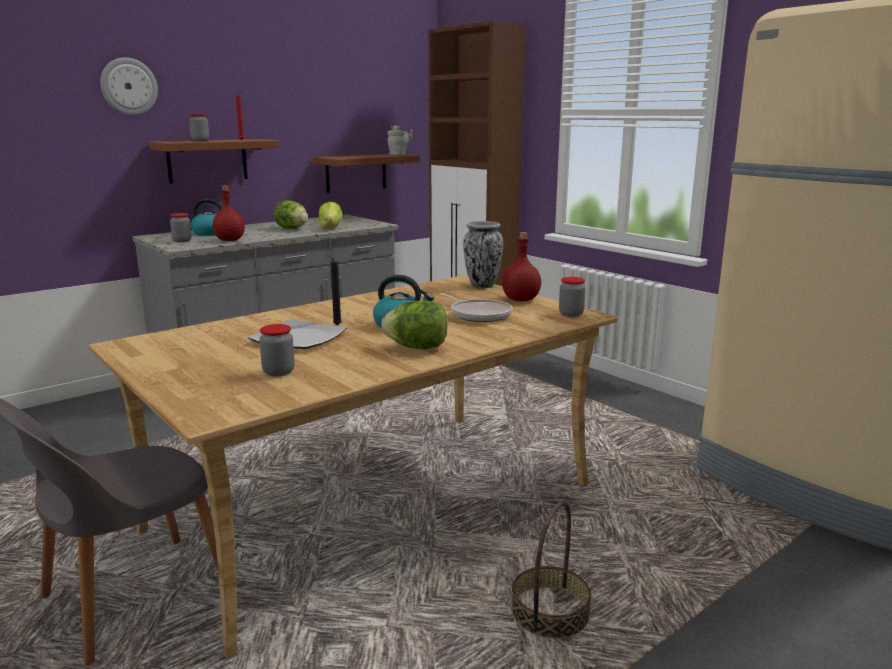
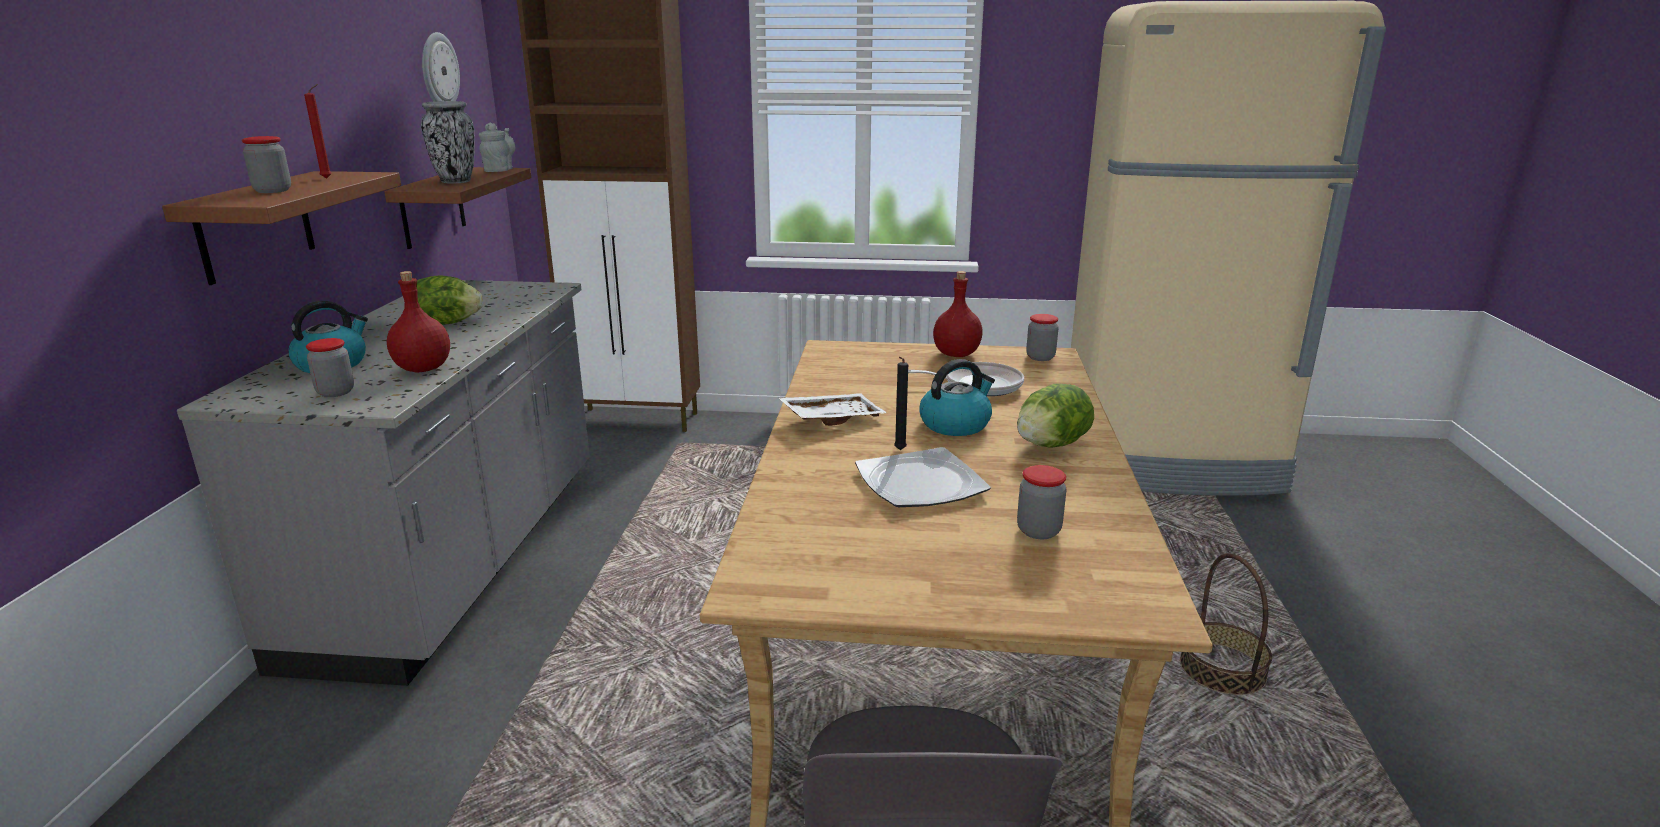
camera: 45 degrees left, 5 degrees up
wall clock [100,57,158,115] -> wall clock moved to [422,32,460,102]
lettuce [318,202,343,229] -> none
vase [463,221,503,288] -> vase moved to [421,101,475,184]
none -> white tray [779,393,887,426]

